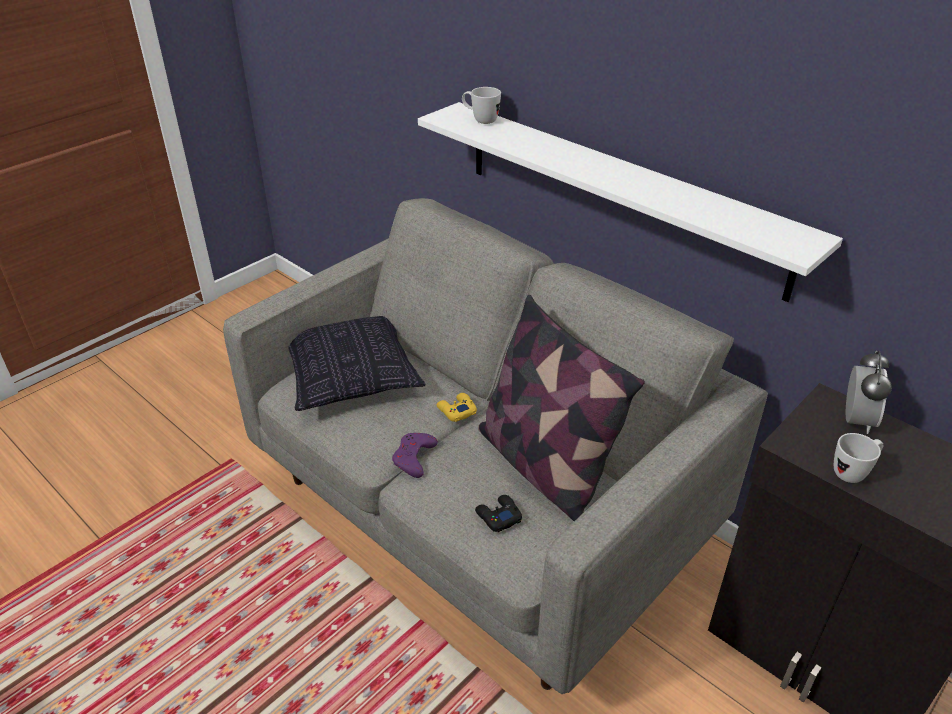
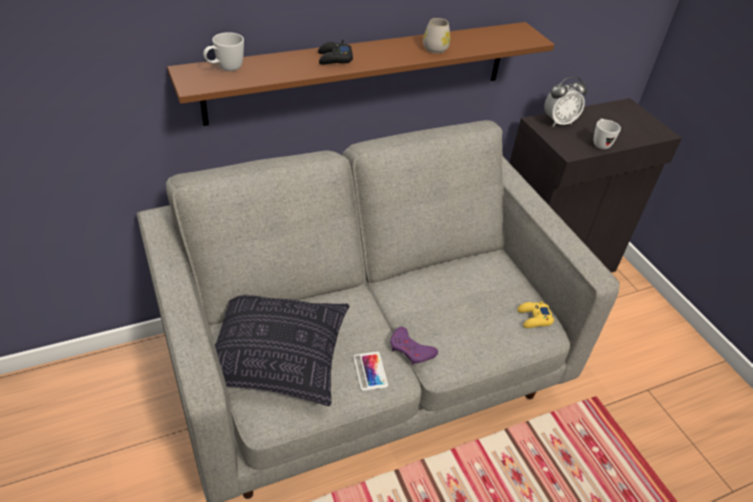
camera: 70 degrees left, 5 degrees up
white shelf [418,102,843,302] -> brown shelf [167,22,554,126]
yellow game controller [437,393,477,422] -> yellow game controller moved to [517,301,554,328]
black game controller [475,495,522,532] -> black game controller moved to [318,40,353,65]
pillow [478,295,645,521] -> none
alarm clock [846,350,892,434] -> alarm clock turned 120 degrees clockwise [544,77,587,127]
none -> phone [353,352,388,391]
none -> white mug [423,18,450,53]

